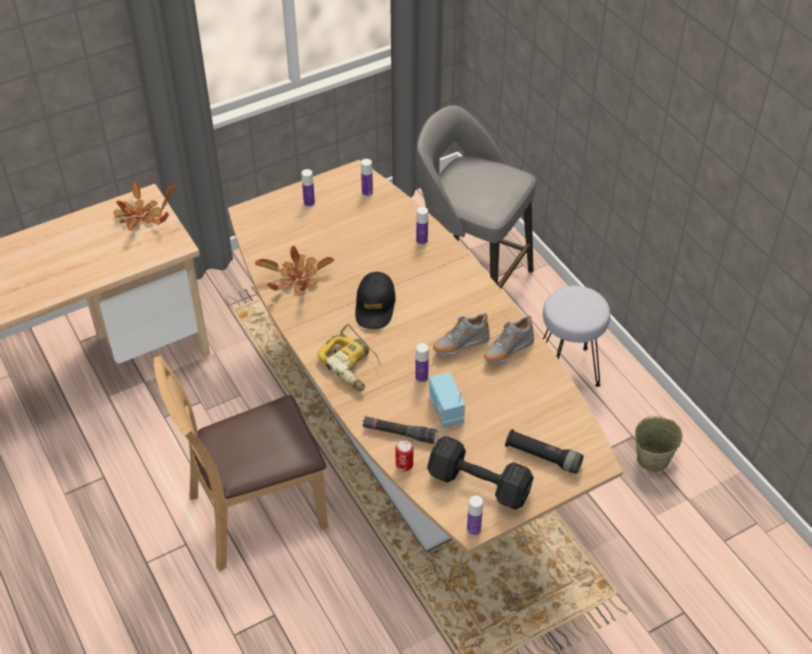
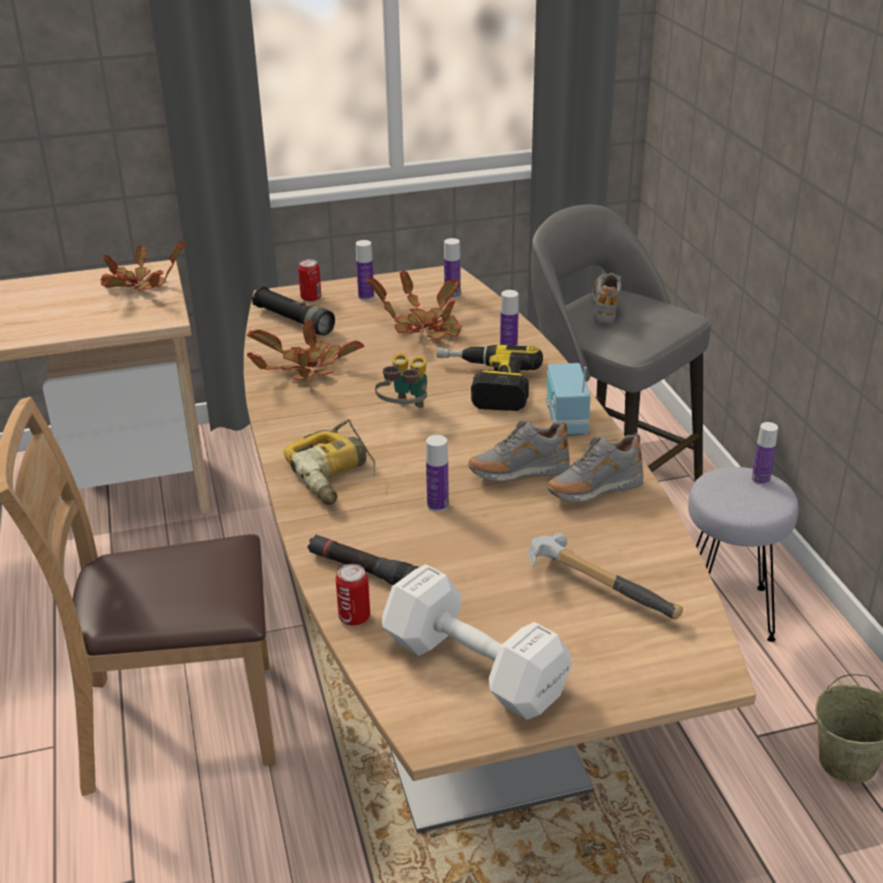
camera: 15 degrees right, 15 degrees down
black cap [355,272,395,329] -> binoculars [375,353,427,408]
black dumbbell [427,436,534,510] -> white dumbbell [382,564,572,720]
radio [429,372,465,428] -> radio moved to [546,363,591,436]
bottle [467,495,483,536] -> bottle moved to [752,422,778,485]
black flashlight [505,429,584,474] -> black flashlight moved to [252,287,335,335]
none -> can [298,259,321,302]
none -> potted plant [366,270,462,340]
none -> power drill [437,345,543,411]
none -> hammer [528,533,683,619]
none -> grey shoe [591,273,622,324]

